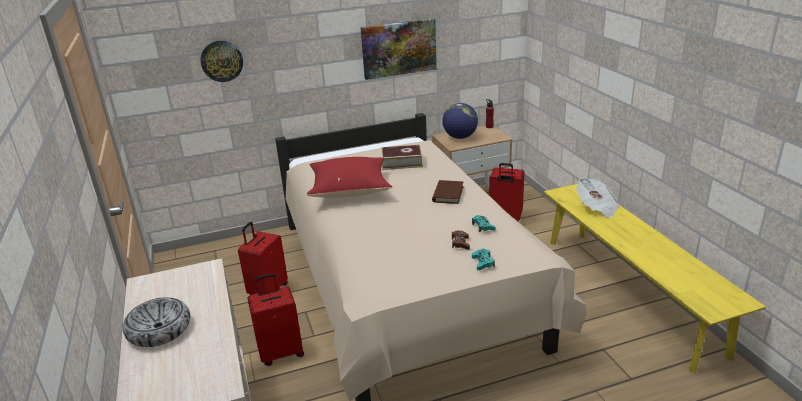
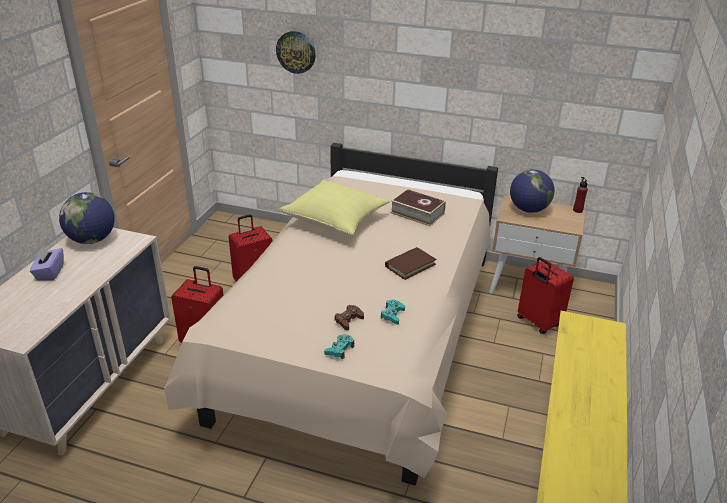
camera: 35 degrees right, 5 degrees up
bowl [123,297,190,347] -> purple tissue box [30,246,64,281]
red pillow [307,157,393,198] -> yellow pillow [280,180,390,235]
picture [361,18,437,80] -> none
newspaper [576,177,620,218] -> none
none -> globe [59,192,115,244]

